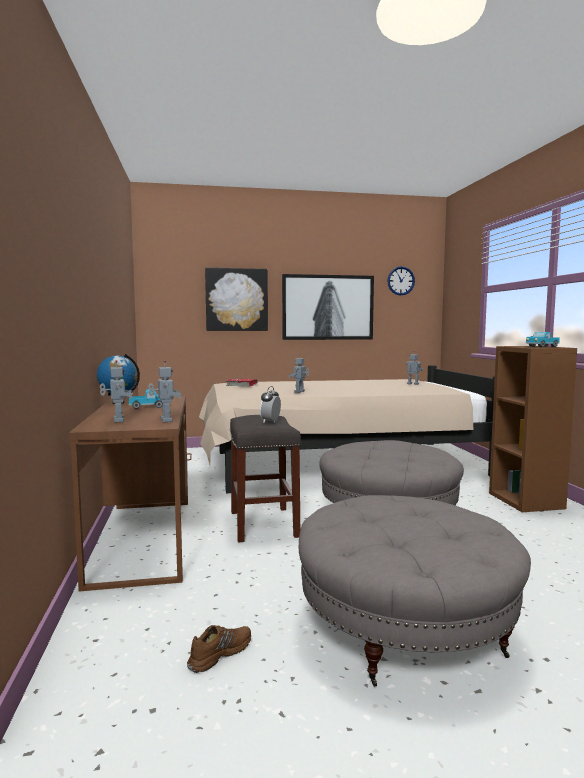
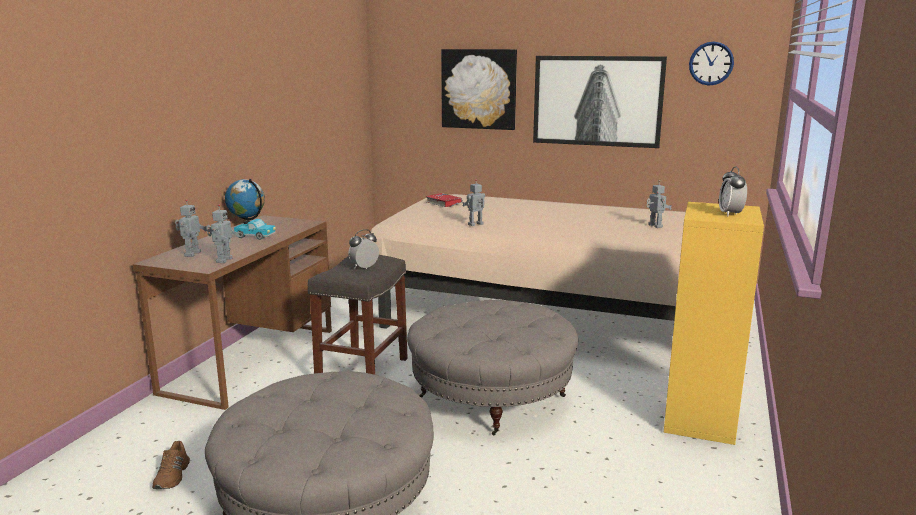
camera: 30 degrees right, 10 degrees up
brown shoe [187,625,251,673] -> brown shoe turned 105 degrees clockwise [152,441,190,489]
brown bookcase [489,346,577,512] -> yellow bookcase [664,202,764,445]
toy truck [526,332,560,347] -> alarm clock [719,166,747,216]

